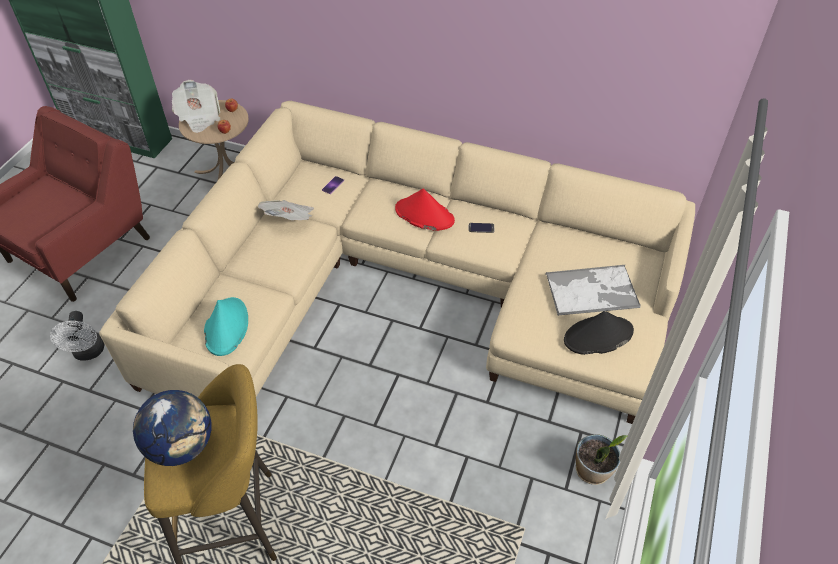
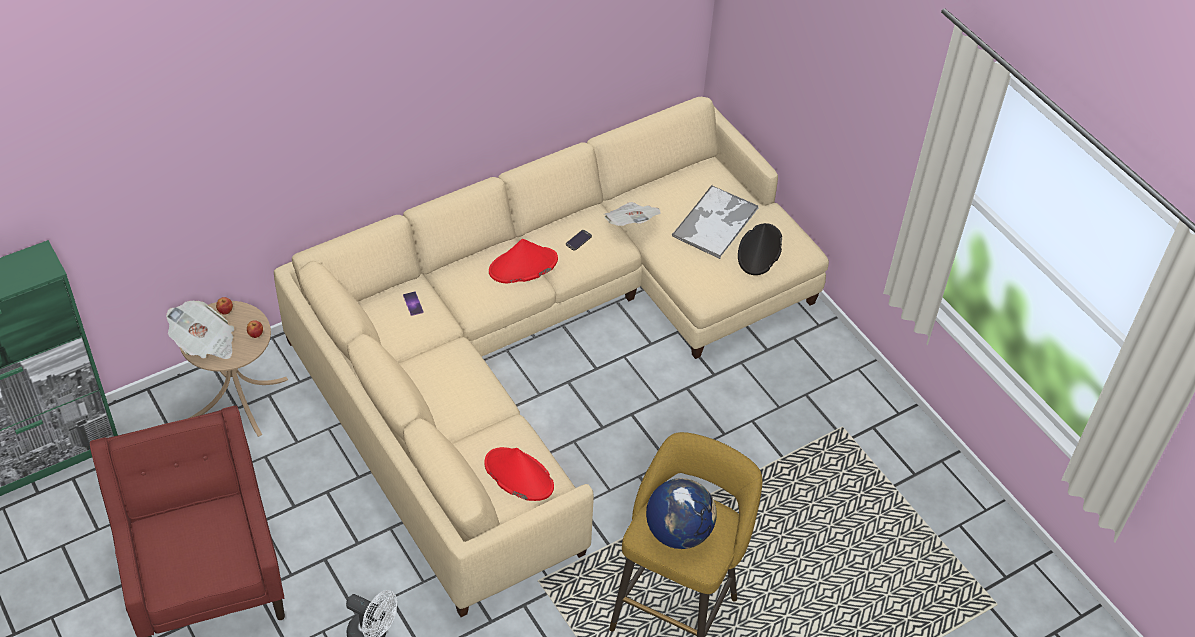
camera: 55 degrees left, 0 degrees up
turquoise hat [204,297,248,356] -> red hat [484,447,554,501]
newspaper [258,200,314,220] -> newspaper moved to [604,202,661,226]
potted plant [576,434,627,485] -> none

